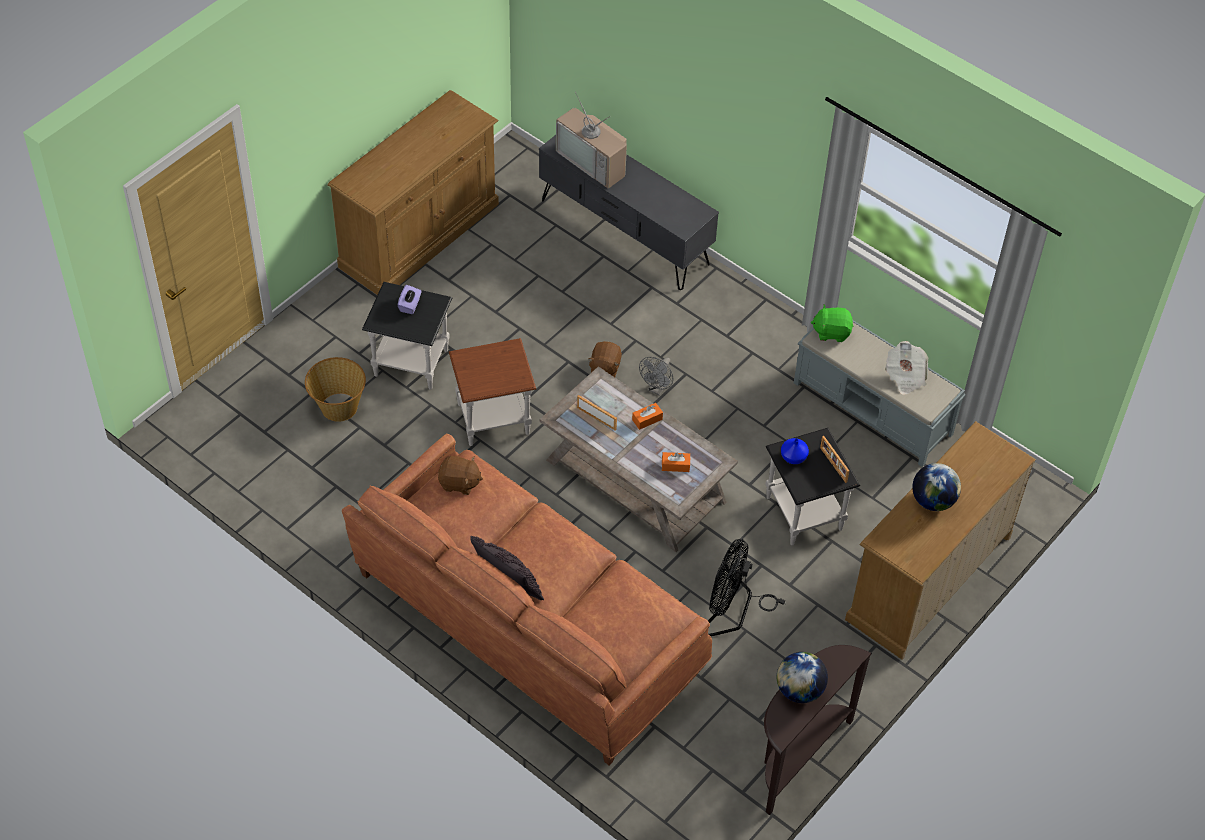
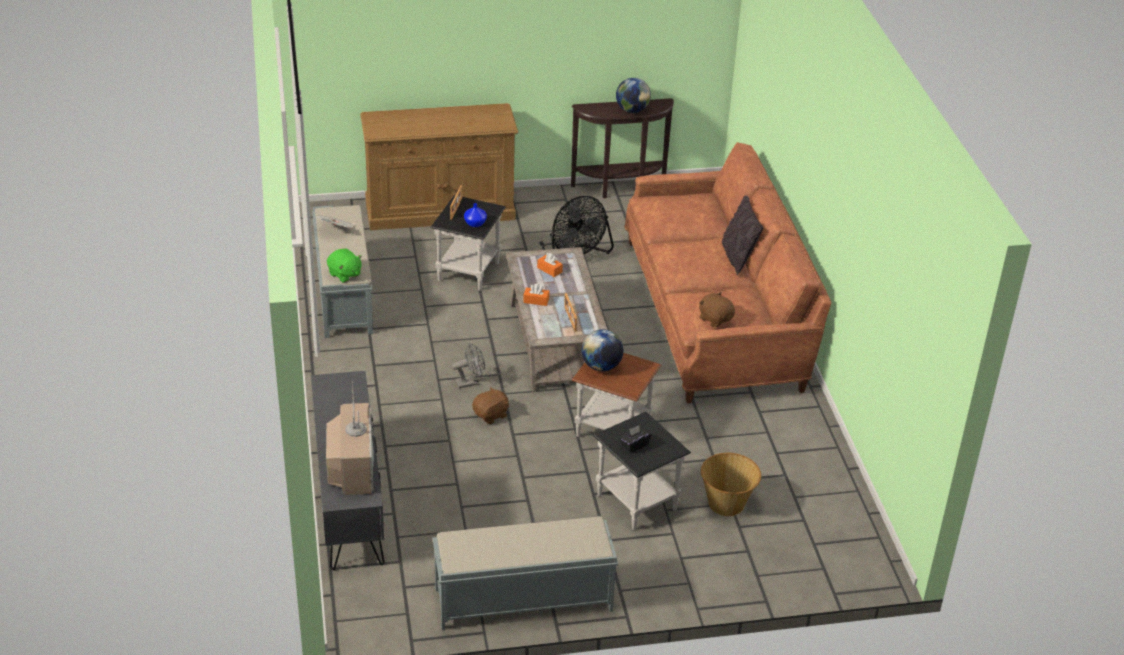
camera: 140 degrees left, 15 degrees down
brown cabinet [327,90,499,295] -> grey bench [432,516,618,630]
purple tissue box [397,285,422,314] -> black tissue box [620,425,652,453]
globe [912,463,961,511] -> globe moved to [581,329,623,371]

